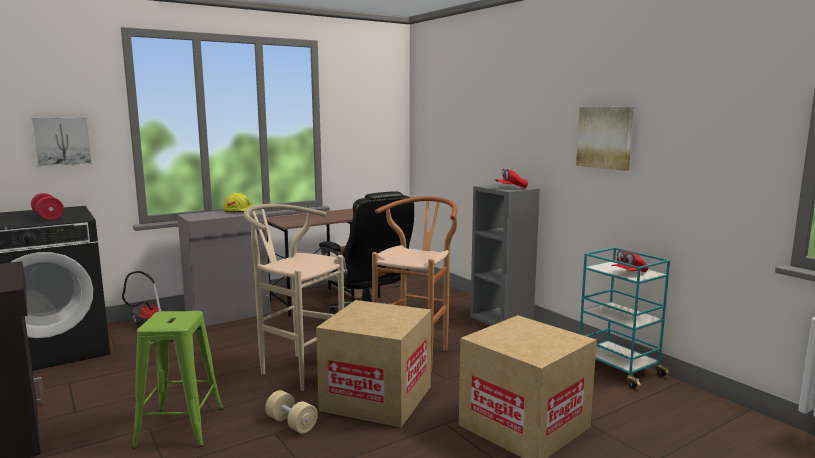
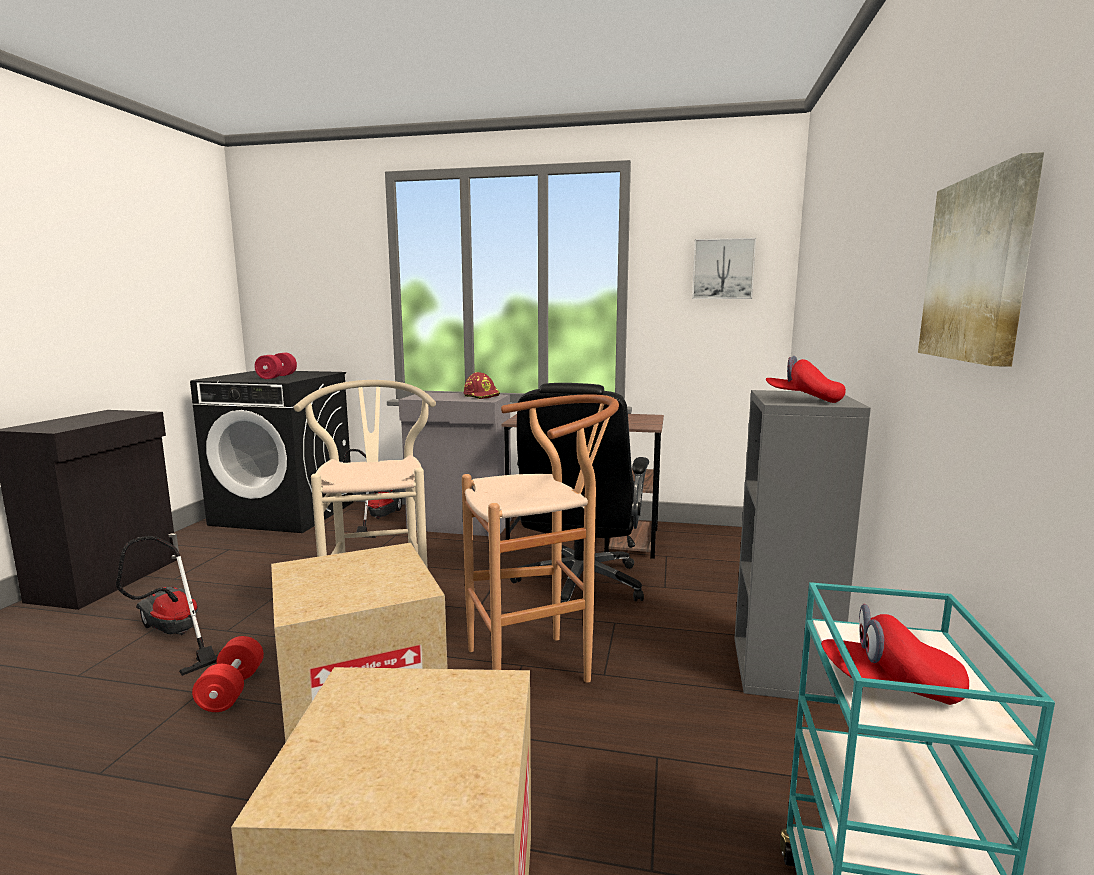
camera: 45 degrees right, 0 degrees up
picture [31,117,93,167] -> picture moved to [692,238,756,299]
green stool [132,311,223,449] -> vacuum cleaner [116,536,220,676]
yellow hard hat [223,193,254,213] -> red hard hat [464,372,500,399]
beige dumbbell [265,390,318,434] -> red dumbbell [192,636,264,712]

